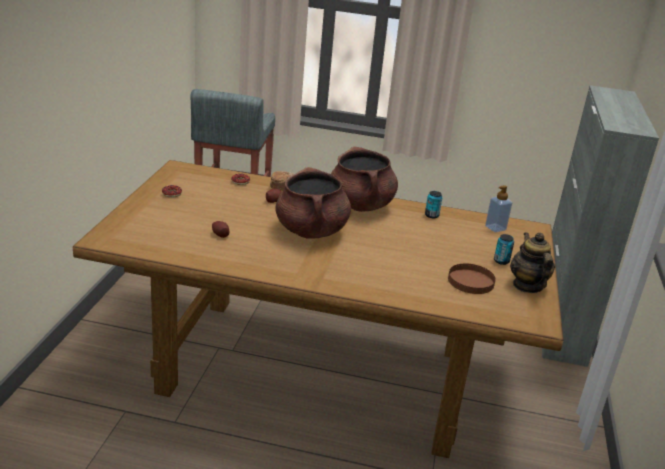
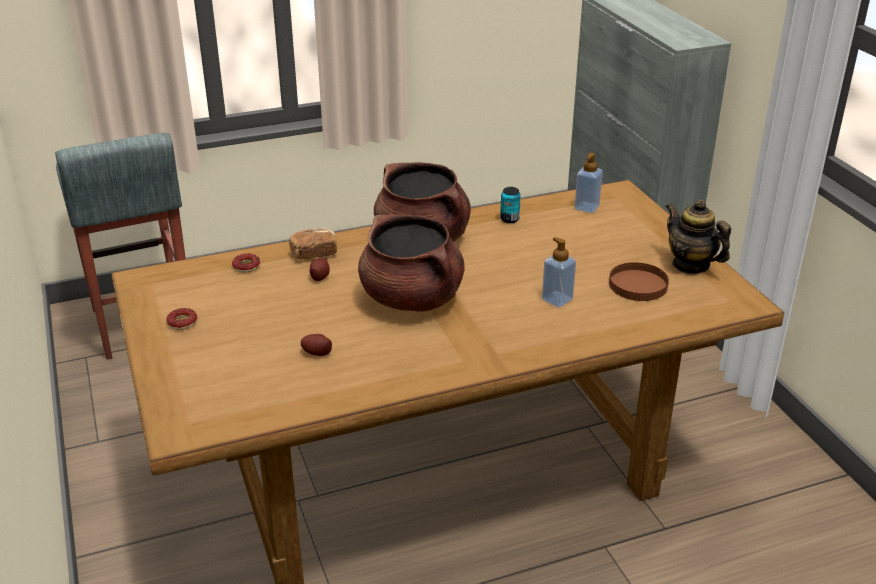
camera: 30 degrees left, 5 degrees up
can [494,234,514,265] -> none
none -> soap dispenser [542,237,576,308]

